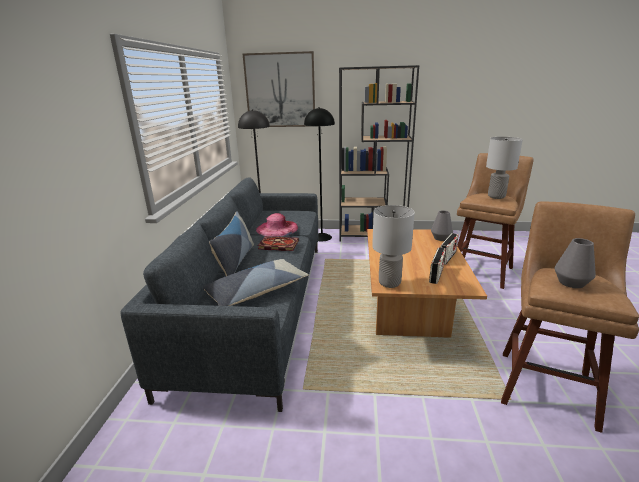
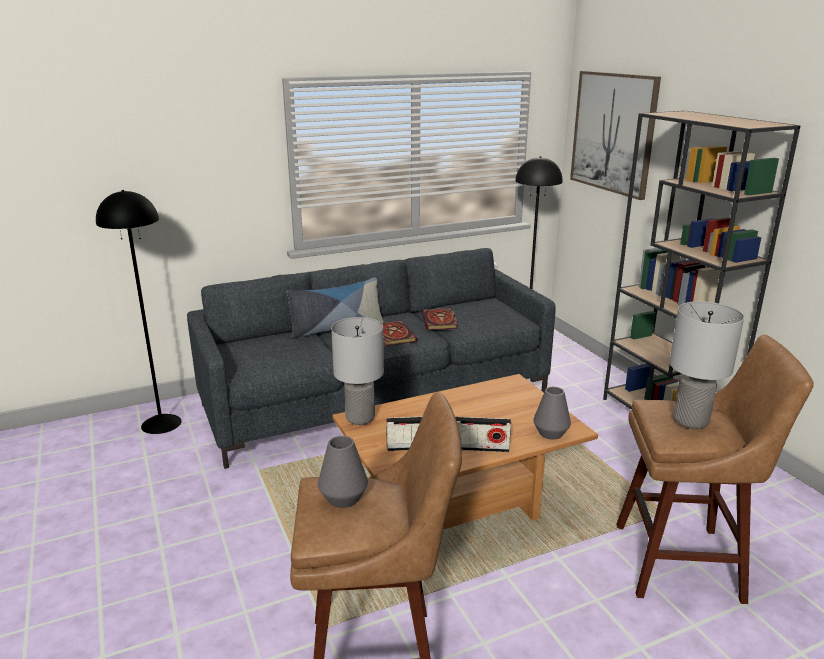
camera: 60 degrees right, 0 degrees up
pillow [203,259,309,306] -> none
pink hat [256,213,298,237] -> book [421,308,458,330]
black floor lamp [304,107,335,241] -> black floor lamp moved to [96,190,181,434]

